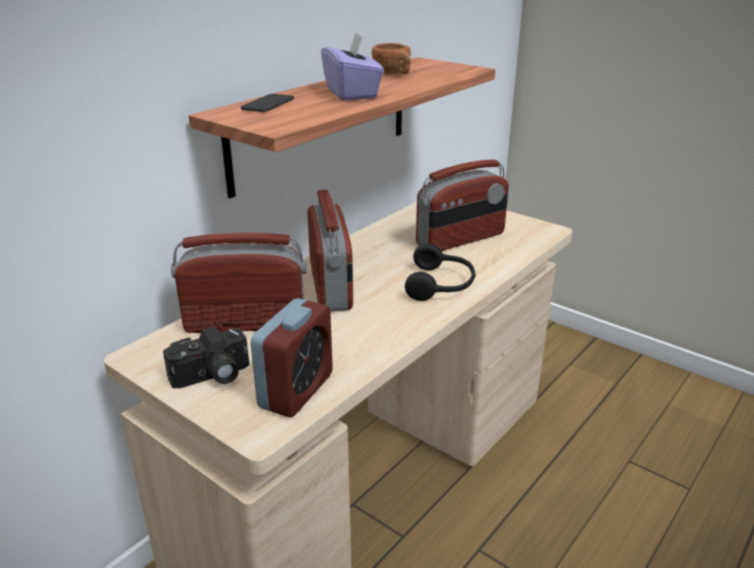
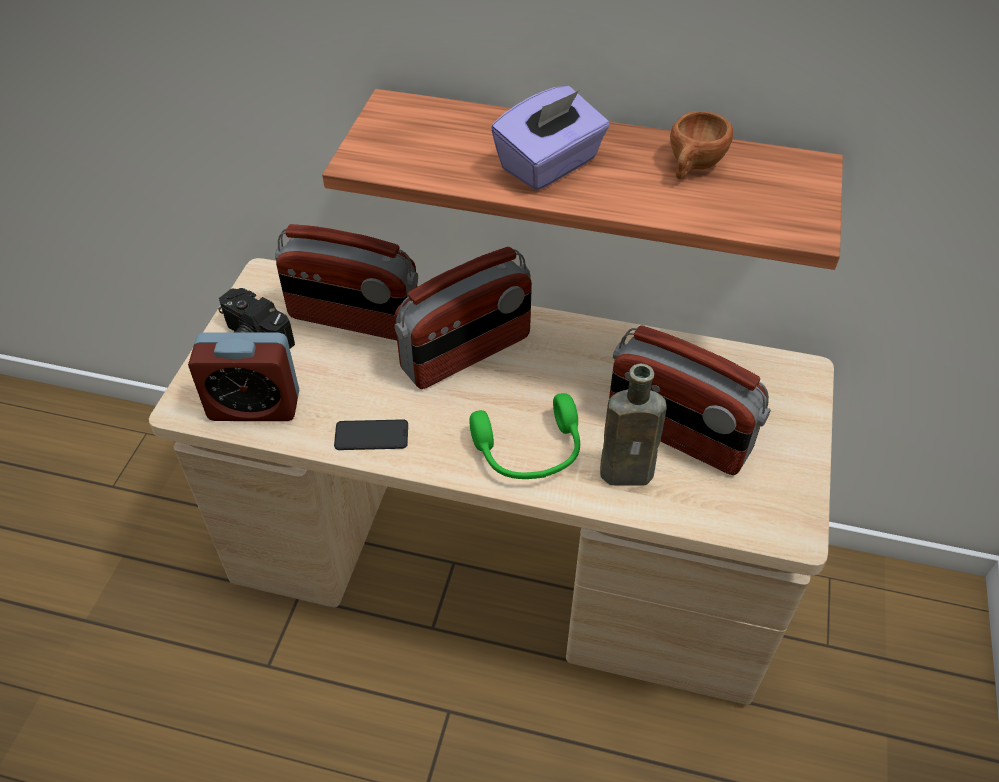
camera: 65 degrees right, 20 degrees up
radio [171,233,306,333] -> radio turned 135 degrees clockwise [275,224,418,340]
phone [241,94,294,112] -> phone moved to [334,419,408,450]
black headphones [405,243,476,301] -> green headphones [469,393,580,479]
none -> brown bottle [600,364,667,486]

